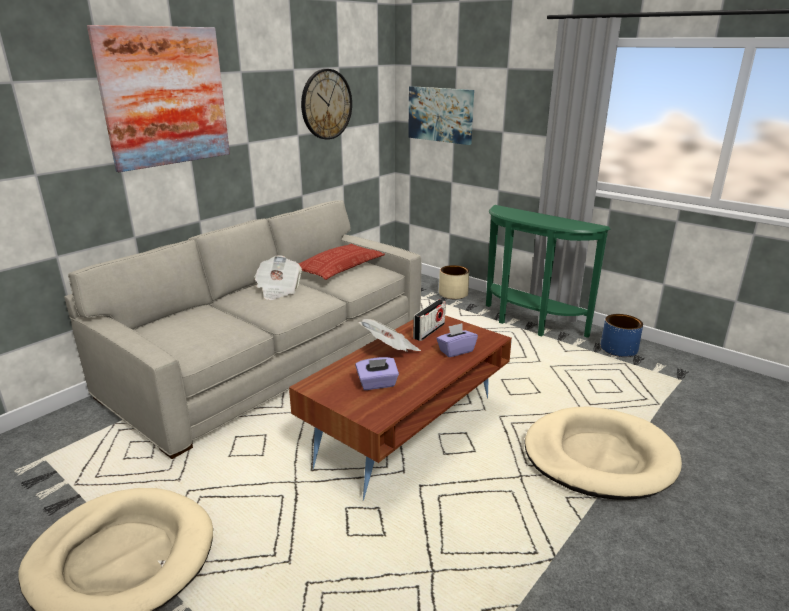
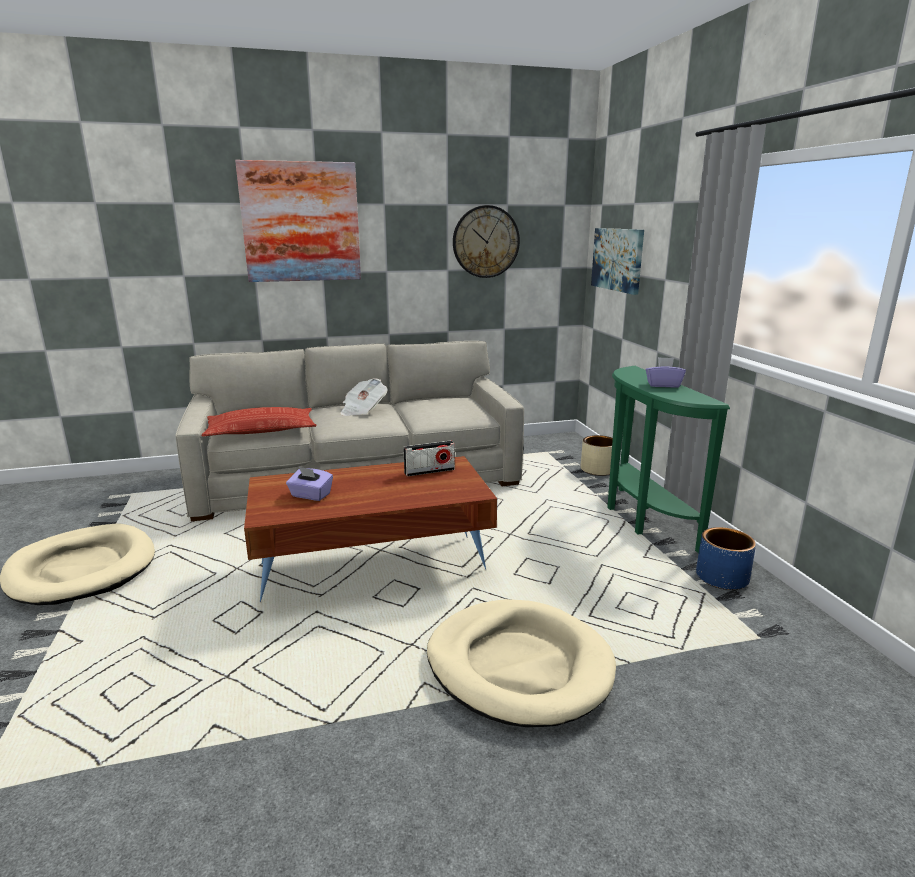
camera: 35 degrees right, 5 degrees down
pillow [298,244,385,280] -> pillow moved to [201,407,317,437]
newspaper [358,319,421,352] -> none
purple tissue box [436,323,478,357] -> purple tissue box moved to [646,357,686,388]

